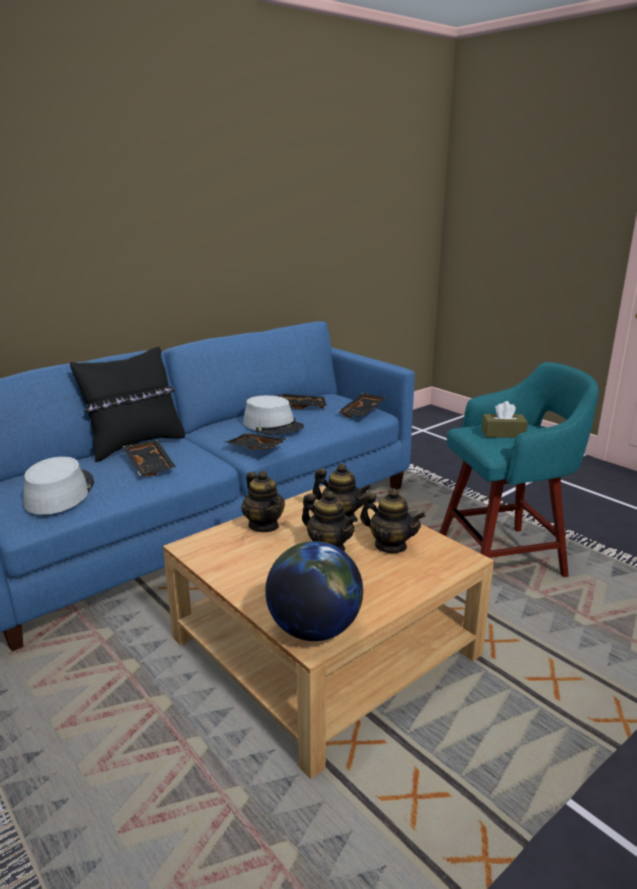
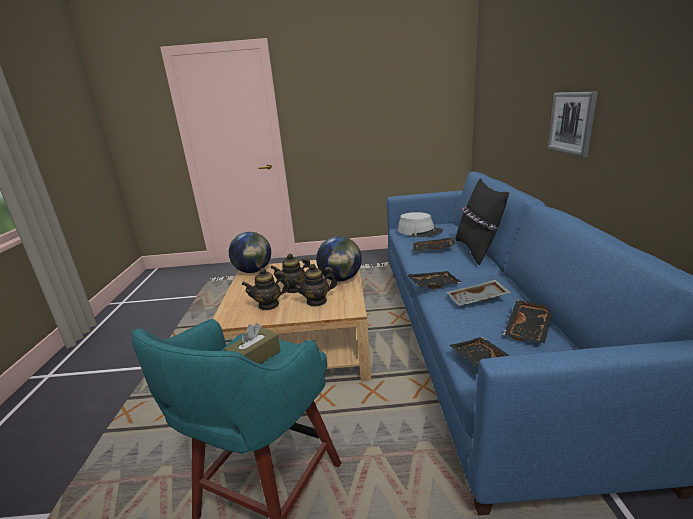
camera: 130 degrees right, 0 degrees up
teapot [241,471,285,532] -> globe [316,236,362,281]
grey hat [243,395,304,435] -> grey tray [447,280,511,306]
none -> picture [548,92,598,157]

